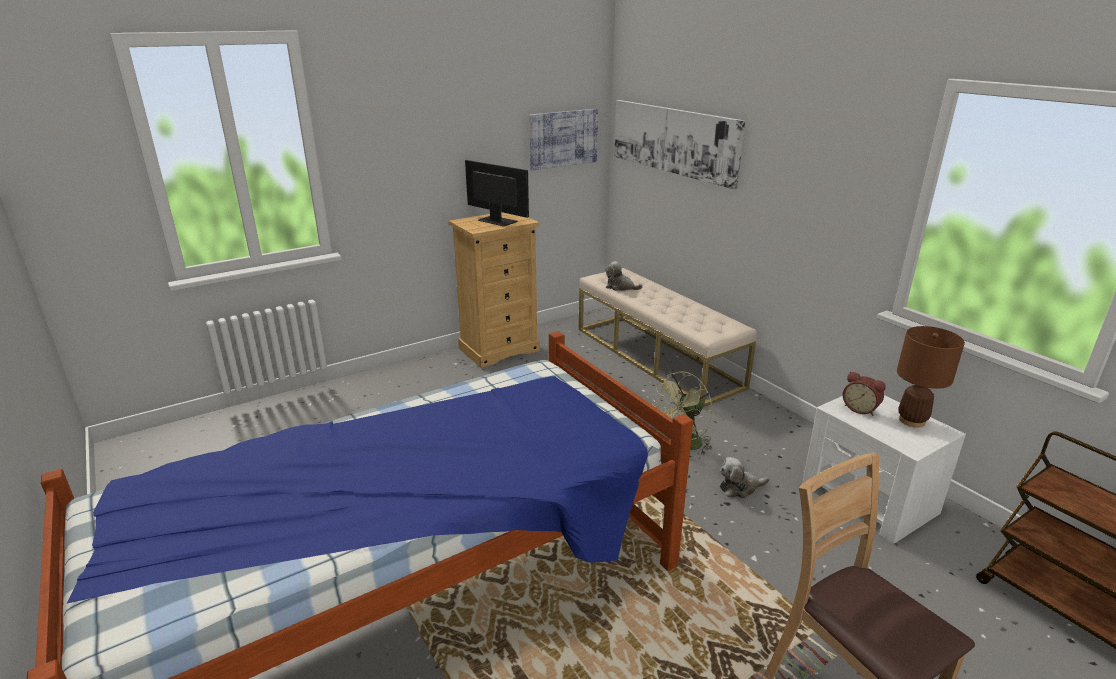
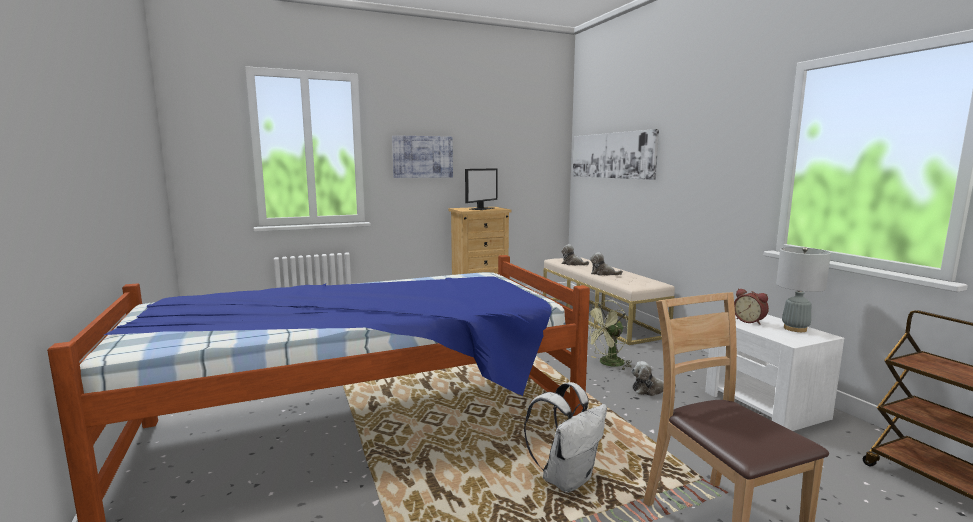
camera: 10 degrees right, 15 degrees down
monitor [465,160,529,227] -> monitor turned 75 degrees clockwise [465,168,497,210]
picture [529,109,598,170] -> picture moved to [392,135,453,178]
brown table lamp [897,326,965,428] -> grey table lamp [776,247,831,332]
none -> white backpack [524,382,607,493]
none -> plush toy [590,252,623,276]

